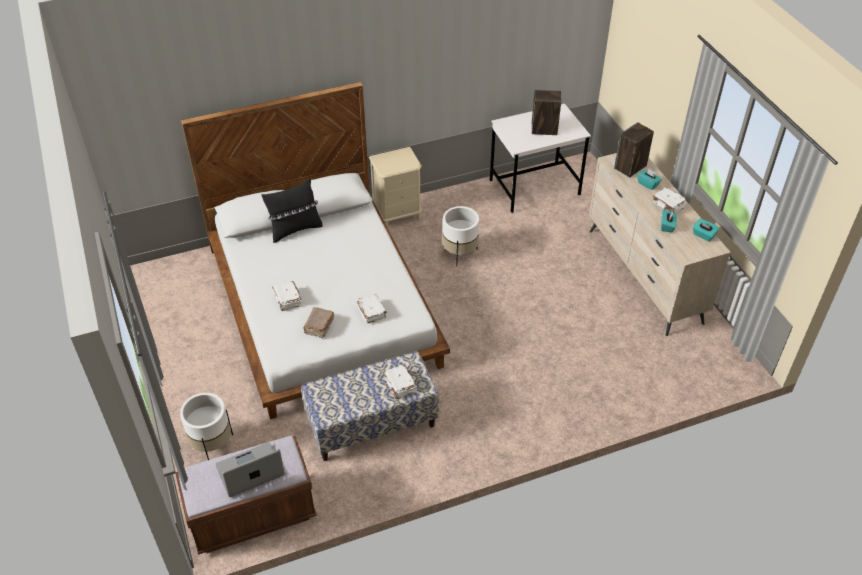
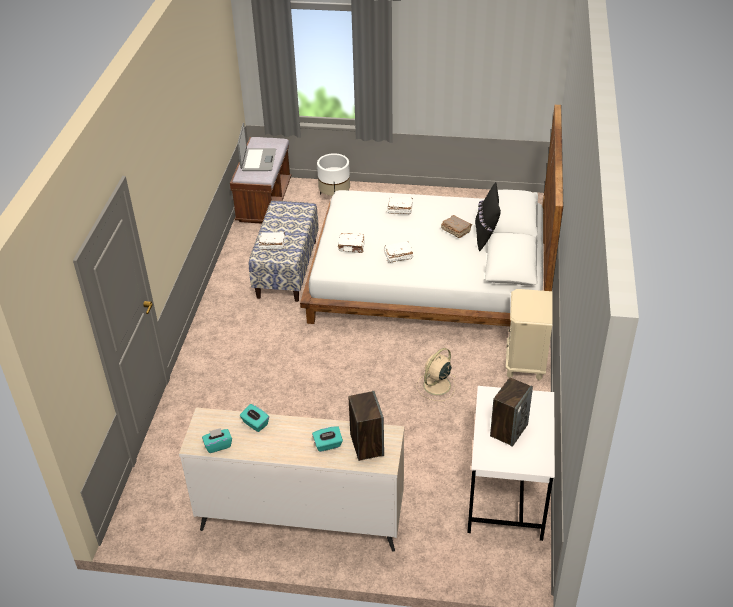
camera: 120 degrees right, 5 degrees down
brown book [304,307,334,338] -> brown book moved to [441,215,472,238]
white planter [442,206,479,267] -> beige fan [417,348,456,401]
white book [653,187,686,213] -> white book moved to [384,241,413,263]

